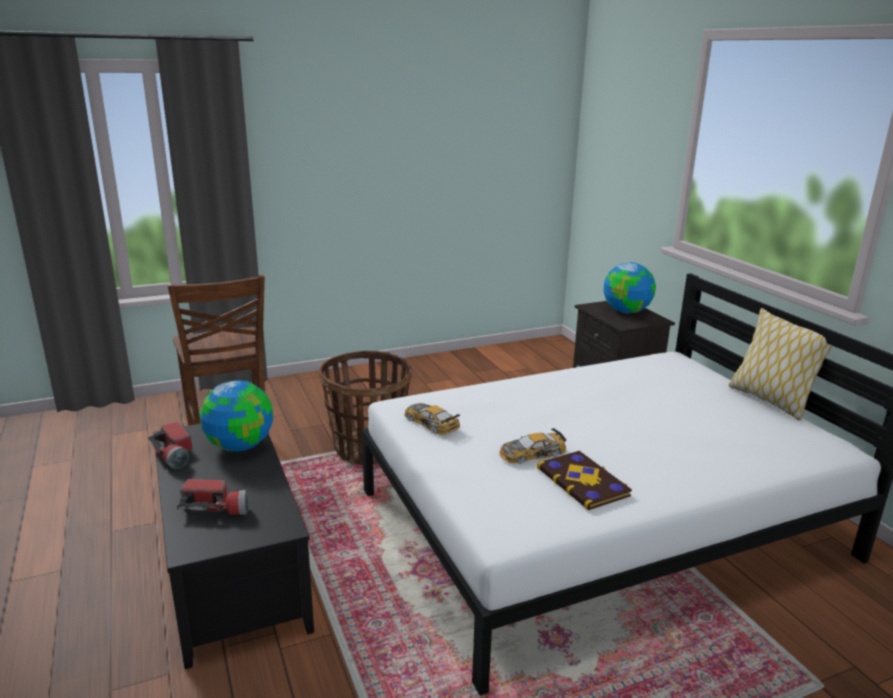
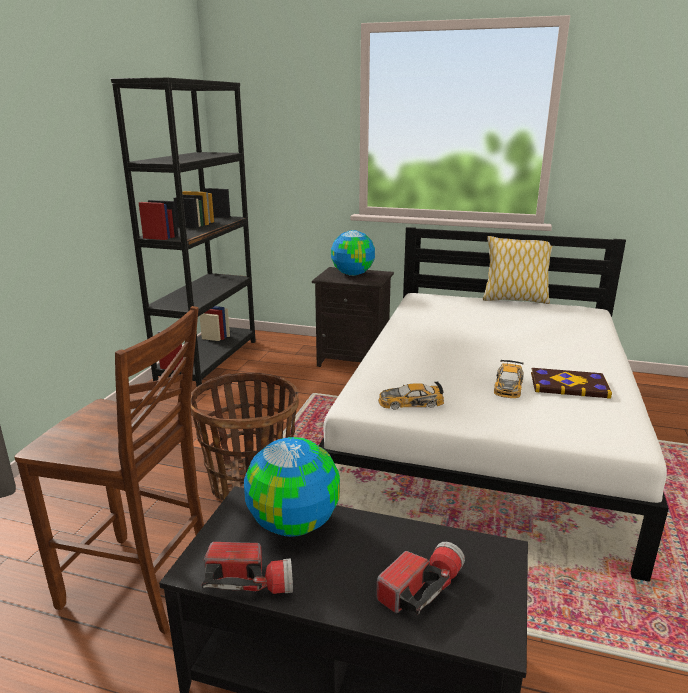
camera: 50 degrees left, 0 degrees up
none -> black bookcase [111,78,256,387]

